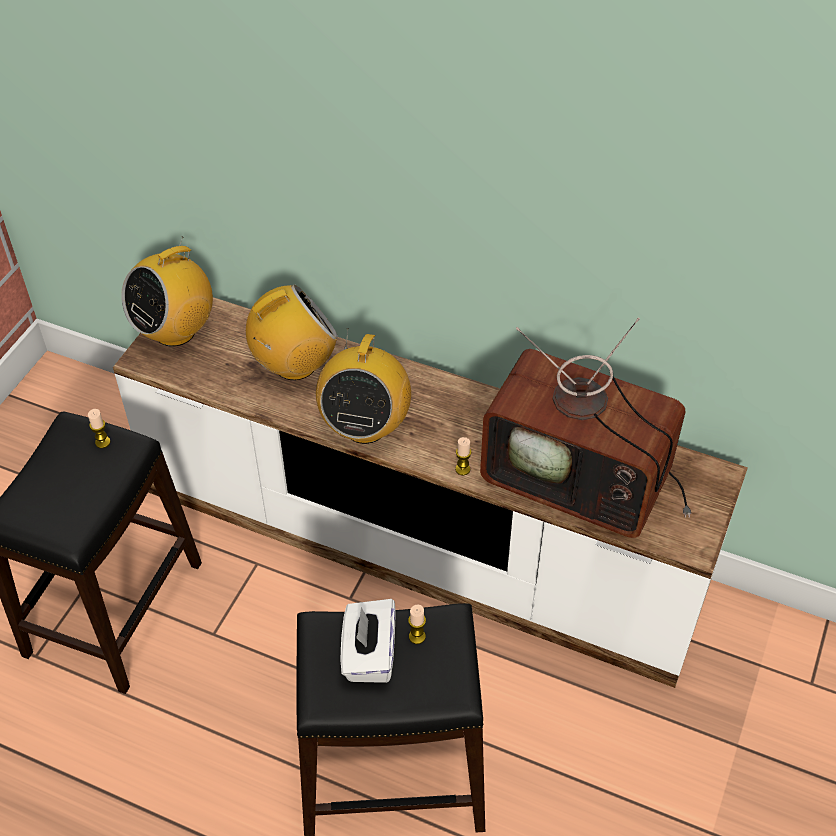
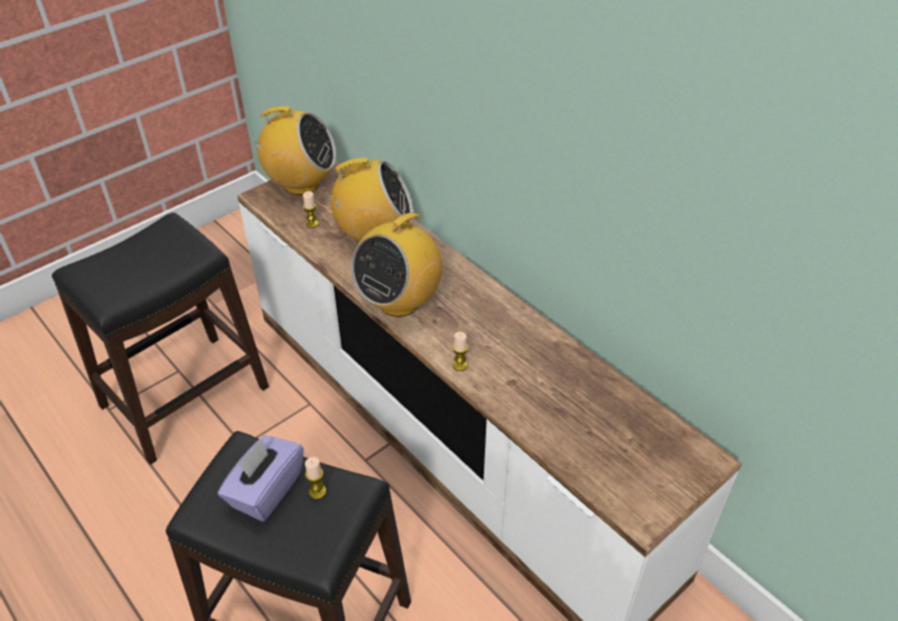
camera: 25 degrees right, 5 degrees down
candle [88,409,111,448] -> candle moved to [303,191,319,228]
radio [121,237,213,346] -> radio turned 150 degrees counterclockwise [245,106,336,195]
white tissue box [341,599,396,683] -> purple tissue box [218,435,304,521]
television [480,317,691,538] -> none

